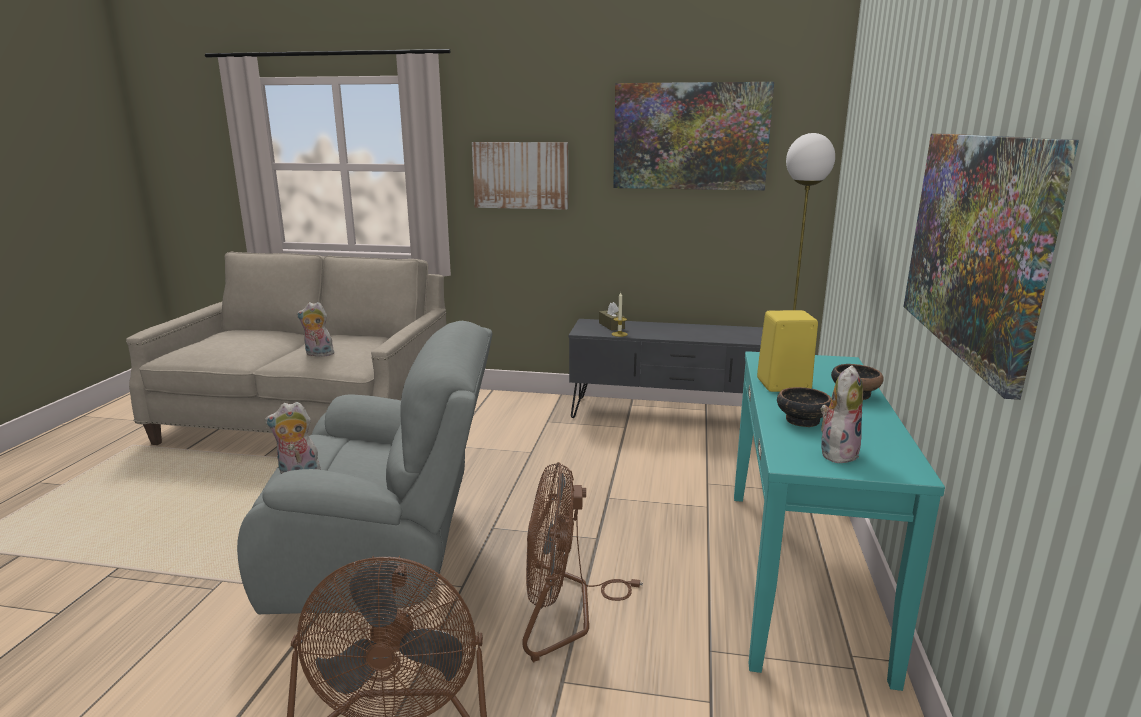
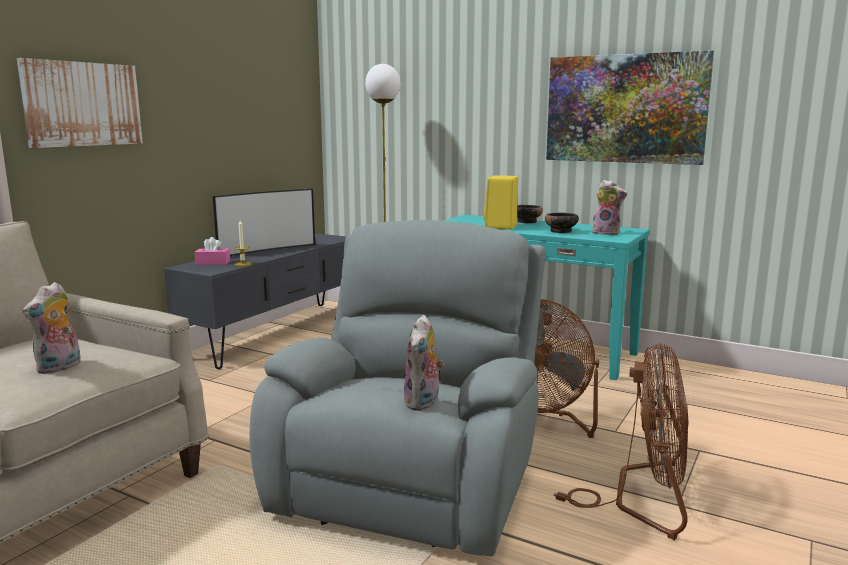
camera: 70 degrees left, 5 degrees down
brown tissue box [599,302,625,331] -> pink tissue box [195,237,230,265]
picture [613,82,774,190] -> none
plush toy [820,365,863,463] -> plush toy turned 150 degrees clockwise [592,180,627,235]
none -> television [213,189,315,256]

